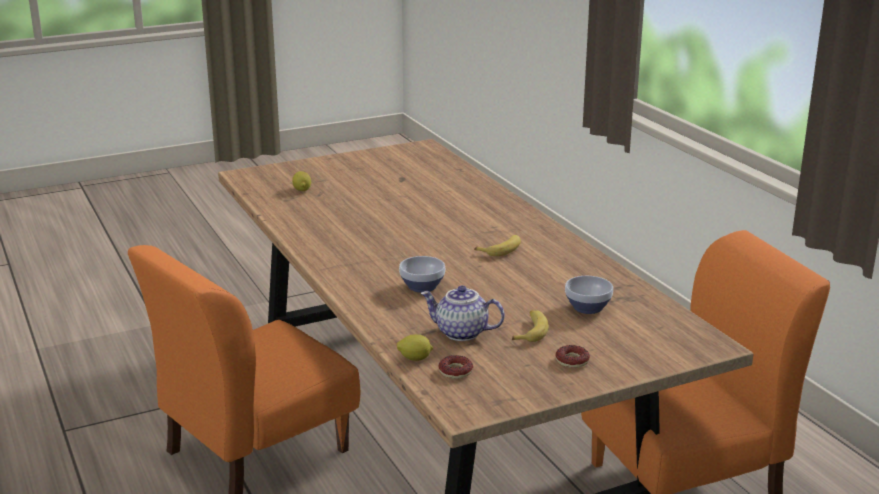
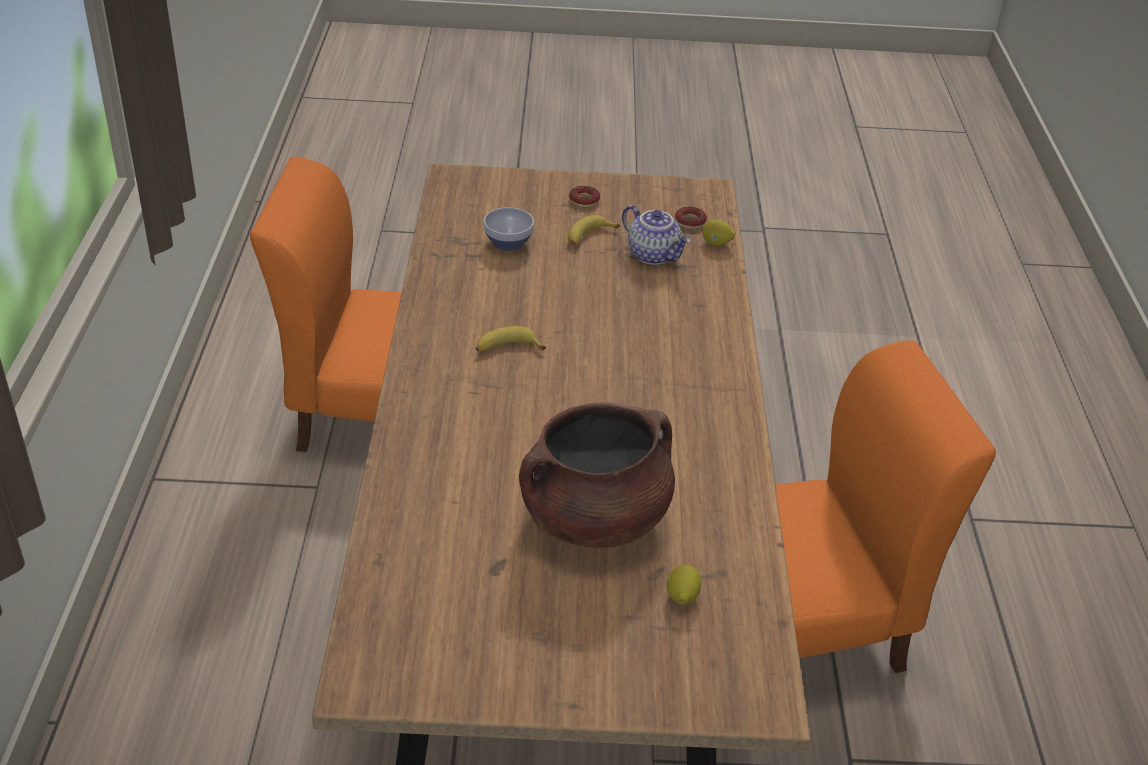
camera: 155 degrees left, 15 degrees up
bowl [399,256,445,293] -> none
none -> brown cooking pot [519,402,675,548]

